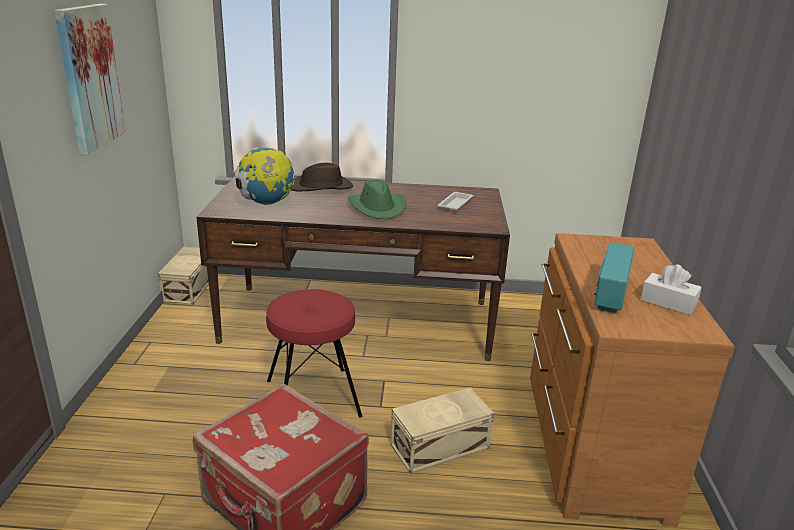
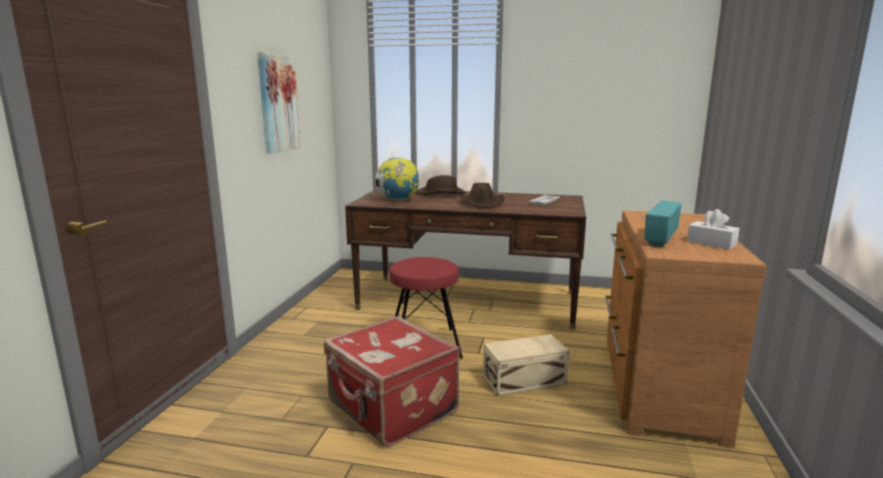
camera: 10 degrees right, 10 degrees down
beige storage box [158,247,209,305] -> none
green hat [348,180,407,219] -> brown hat [460,183,505,208]

